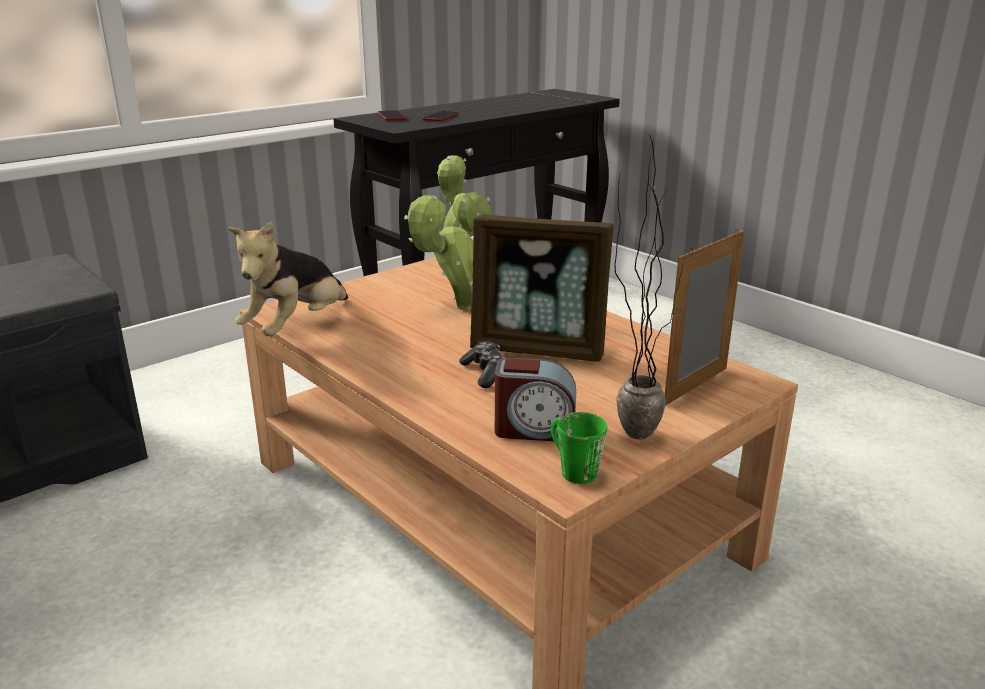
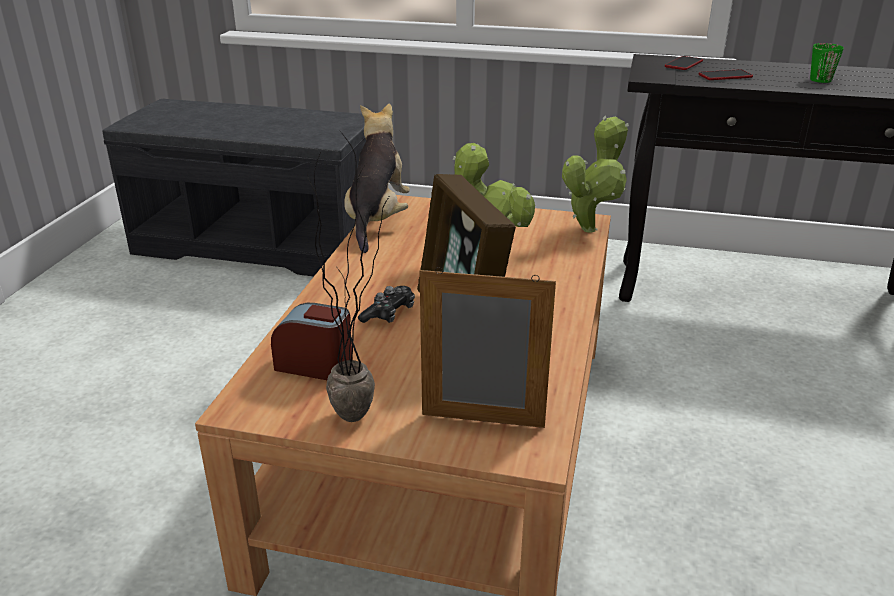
camera: 55 degrees right, 5 degrees up
plush toy [228,221,348,336] -> plush toy turned 105 degrees clockwise [344,104,410,253]
alarm clock [495,358,576,441] -> alarm clock turned 135 degrees clockwise [271,303,353,380]
green mug [551,412,607,484] -> green mug moved to [810,43,844,83]

